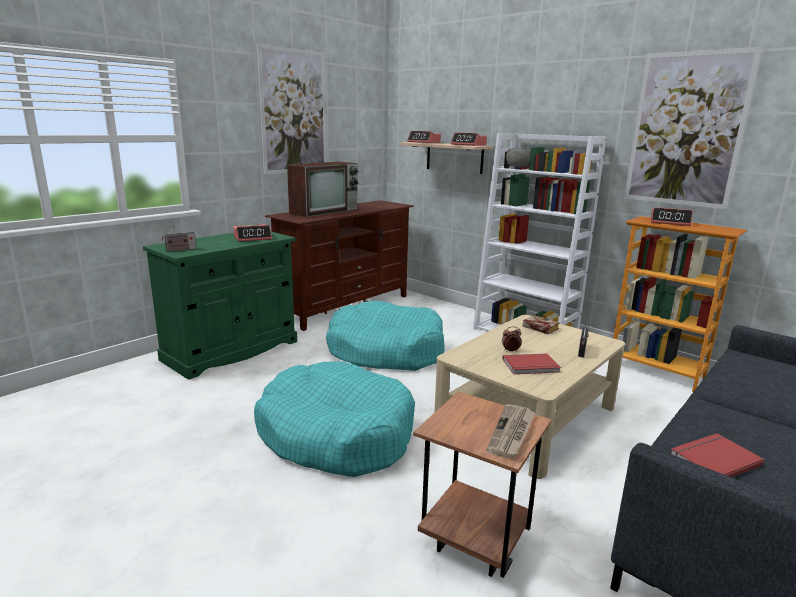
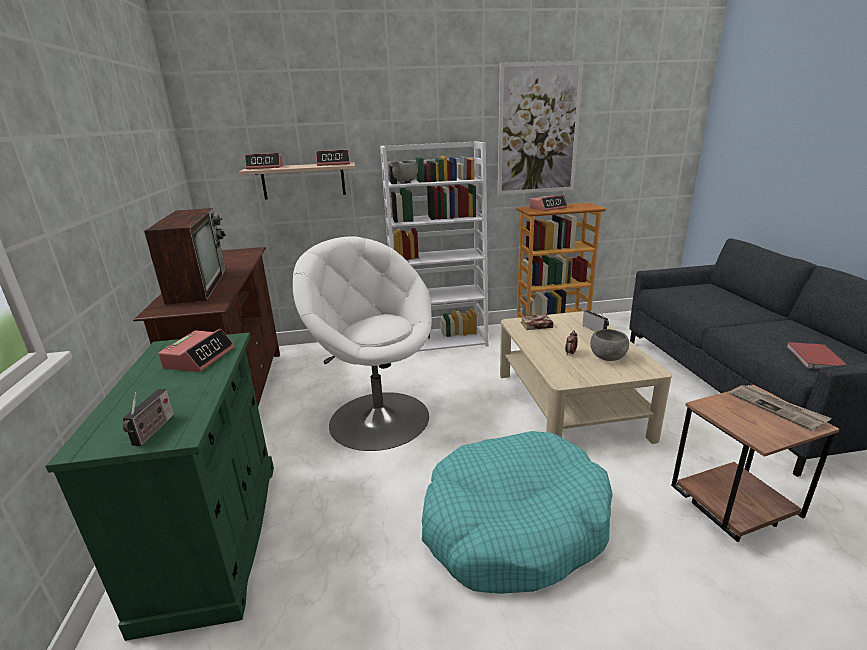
camera: 50 degrees left, 5 degrees up
picture [257,43,327,174] -> none
turquoise dog bed [326,301,445,371] -> white armchair [293,236,432,451]
red book [502,353,561,374] -> grey bowl [590,329,629,361]

